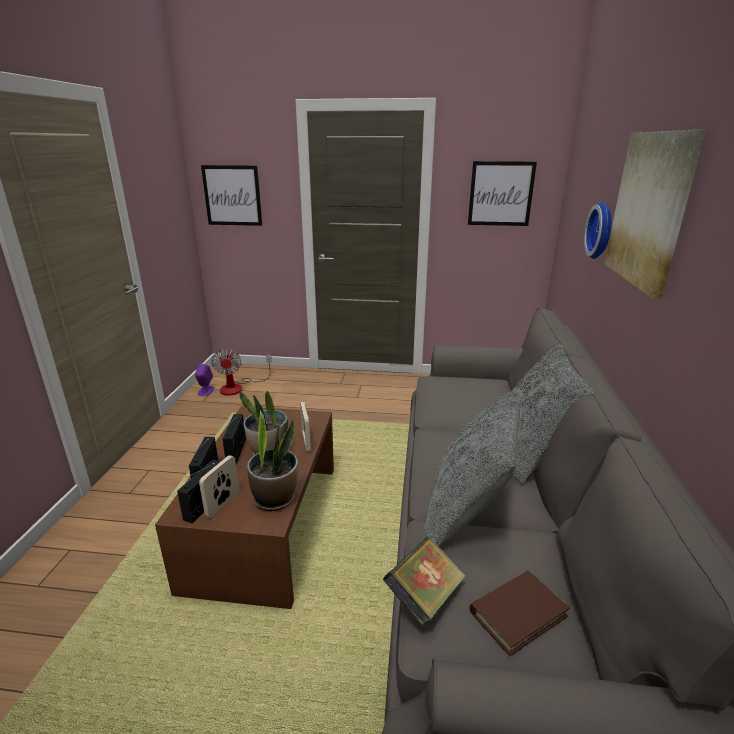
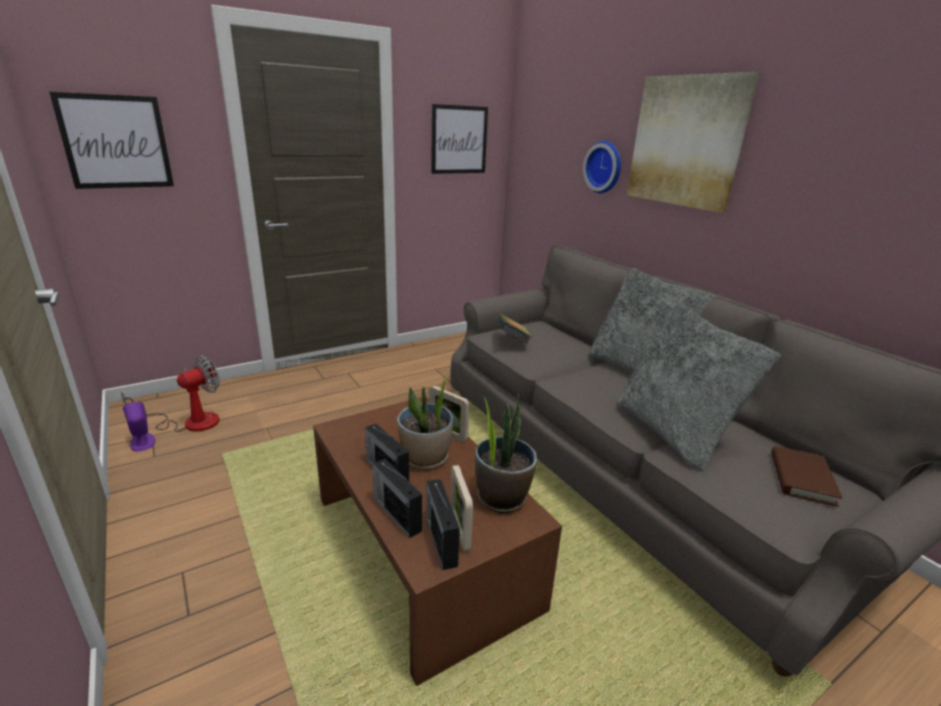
camera: 40 degrees left, 0 degrees up
fan [211,349,272,396] -> fan turned 90 degrees counterclockwise [121,355,220,432]
book [383,536,465,626] -> book moved to [496,314,532,344]

